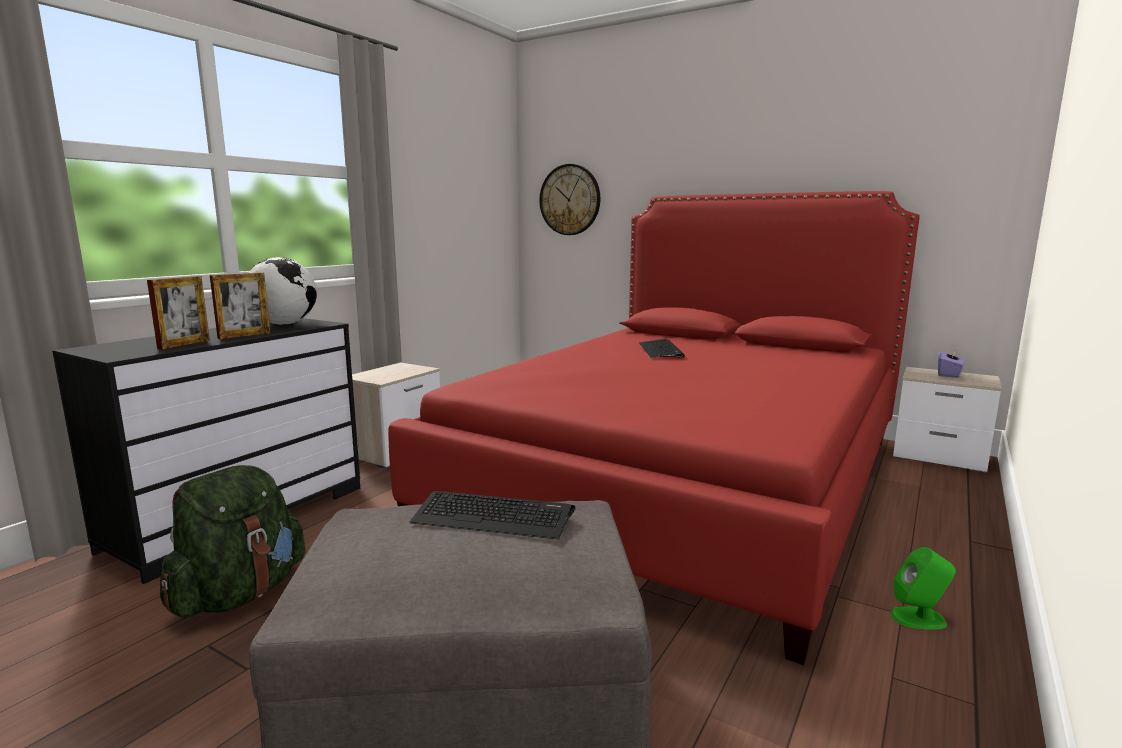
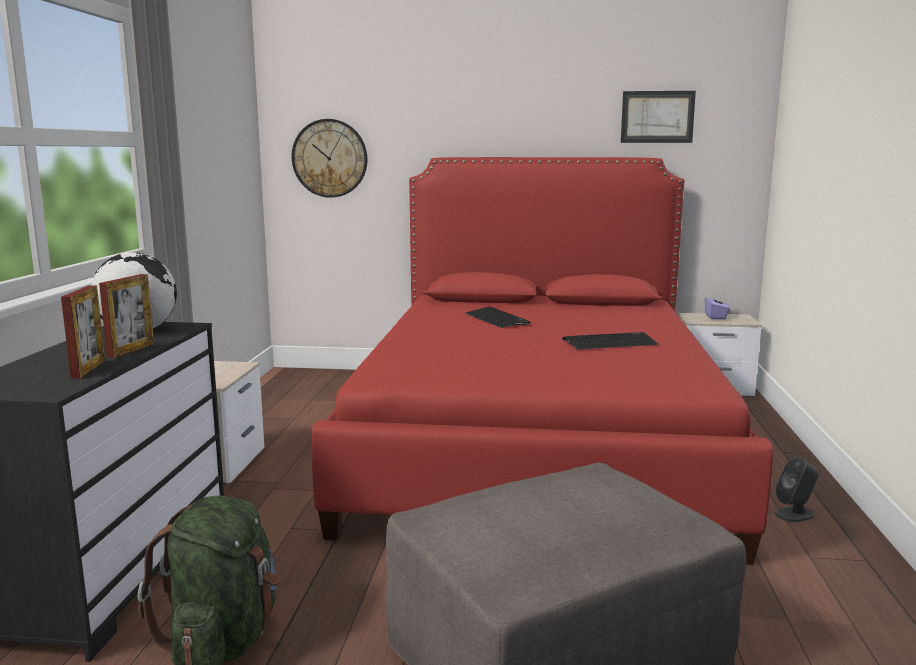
camera: 25 degrees left, 0 degrees up
keyboard [410,491,575,540] -> keyboard moved to [562,332,658,349]
green speaker [890,547,956,630] -> grey speaker [775,458,818,522]
none -> picture [621,91,696,143]

